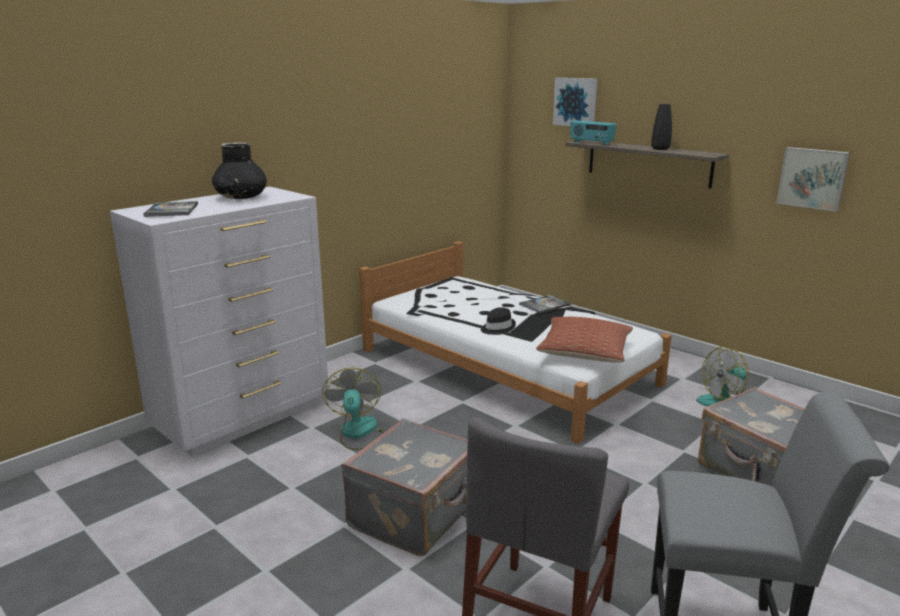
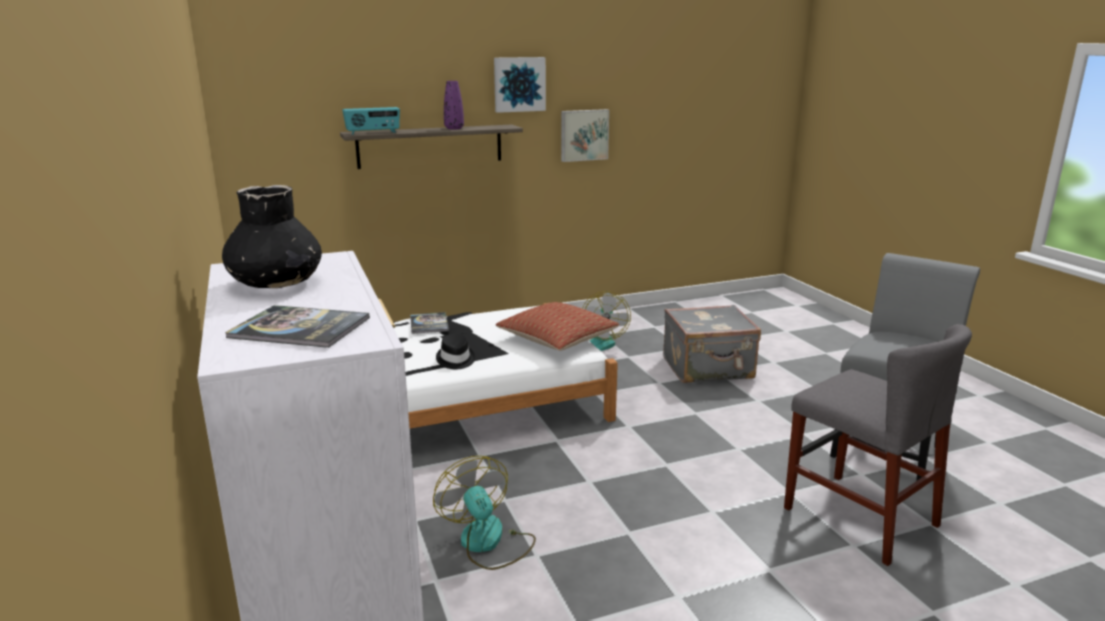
camera: 65 degrees left, 0 degrees up
fan [322,367,385,450] -> fan turned 45 degrees clockwise [433,456,536,570]
grey suitcase [341,418,468,556] -> none
picture [553,78,597,126] -> picture moved to [494,57,546,113]
black vase [651,104,672,150] -> purple vase [444,81,464,129]

